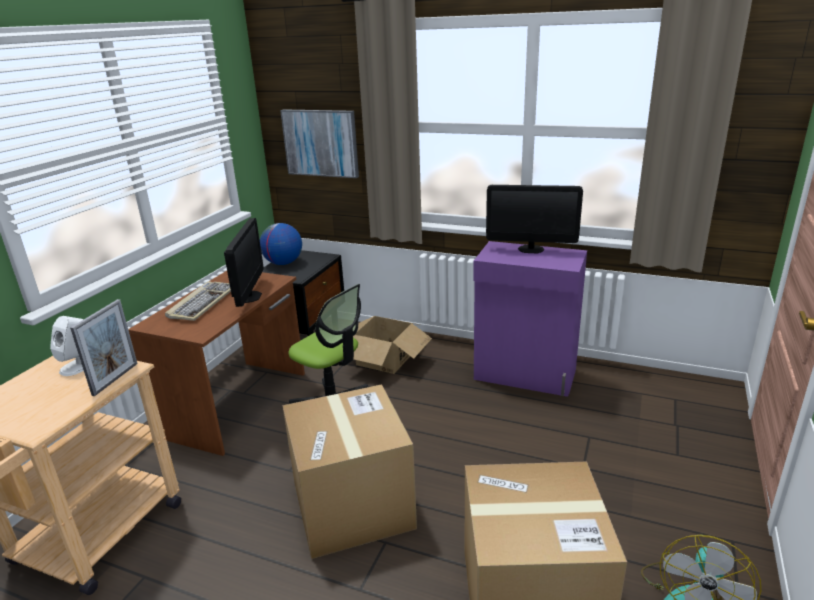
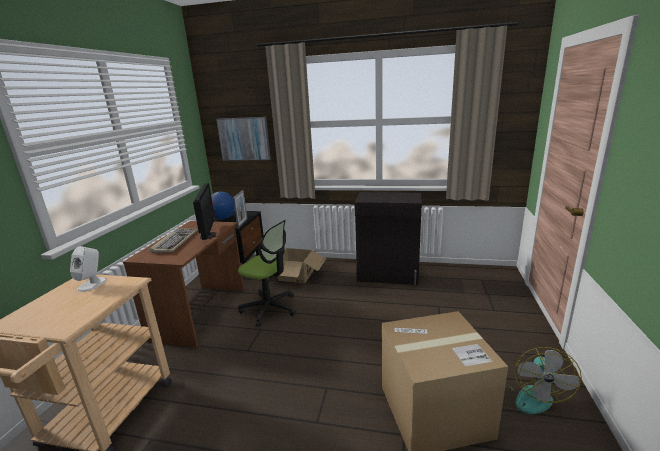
camera: 10 degrees left, 5 degrees down
picture frame [70,299,138,396] -> picture frame moved to [233,190,247,228]
cardboard box [282,384,417,559] -> none
purple cabinet [473,241,587,397] -> black cabinet [354,192,422,285]
monitor [486,185,583,253] -> none

